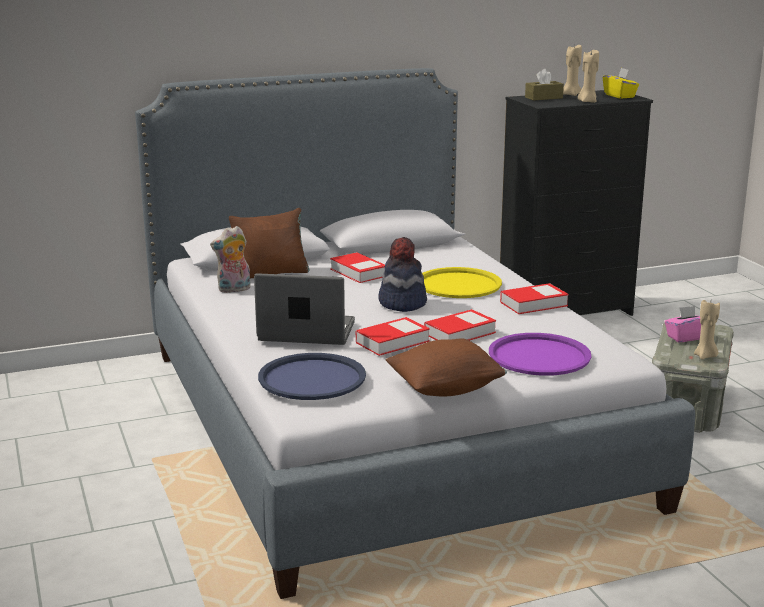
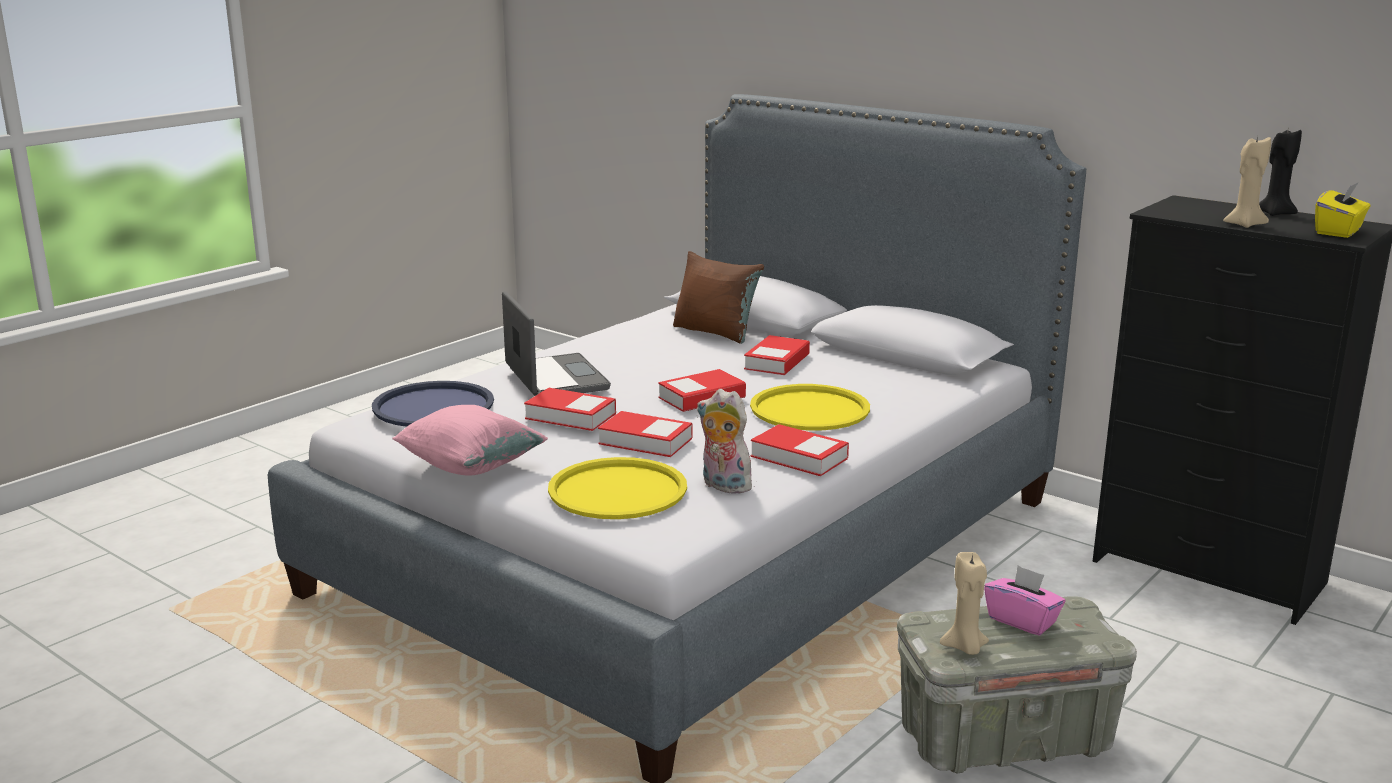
camera: 60 degrees right, 0 degrees up
plush toy [210,226,251,293] -> plush toy moved to [697,389,756,494]
hat [378,237,427,312] -> book [658,369,746,412]
brown pillow [386,339,507,397] -> pink pillow [392,405,548,476]
purple tray [489,333,592,376] -> yellow tray [548,457,687,519]
brown tissue box [525,69,564,101] -> none
beige candle [563,45,582,96] -> black candle [1259,126,1302,216]

